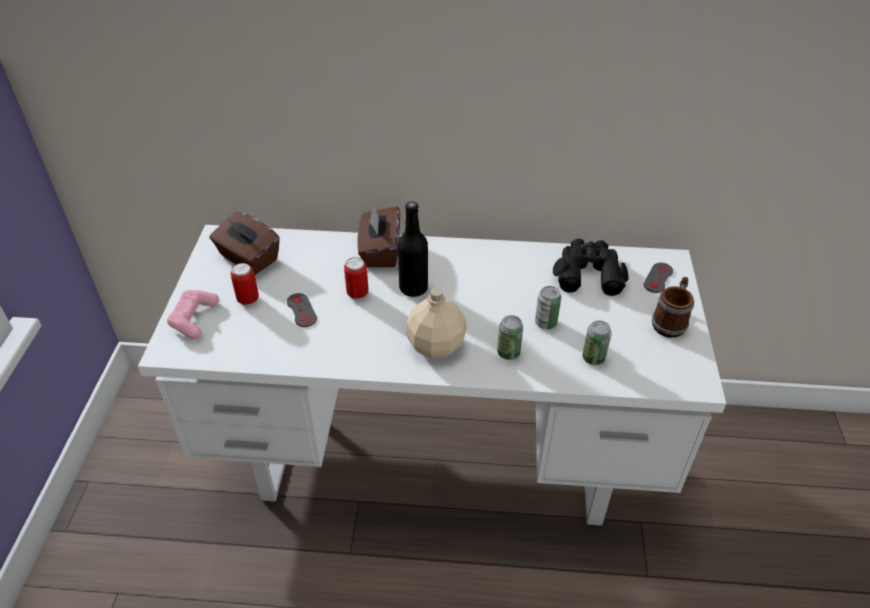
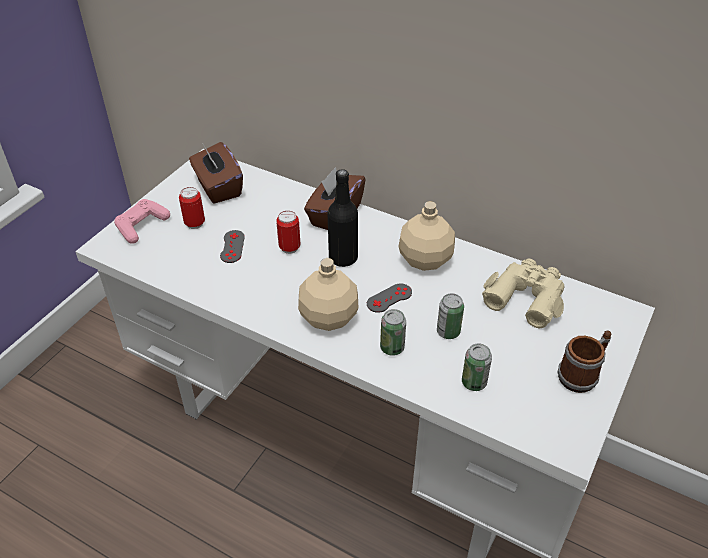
camera: 25 degrees right, 0 degrees up
black binoculars [553,239,629,296] -> beige binoculars [482,258,565,328]
grey game controller [643,263,673,293] -> grey game controller moved to [367,284,412,313]
none -> beige bottle [398,201,455,271]

